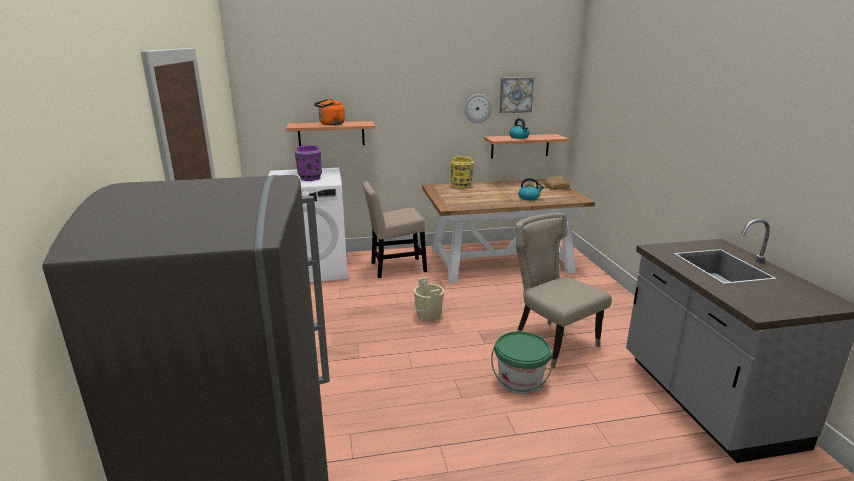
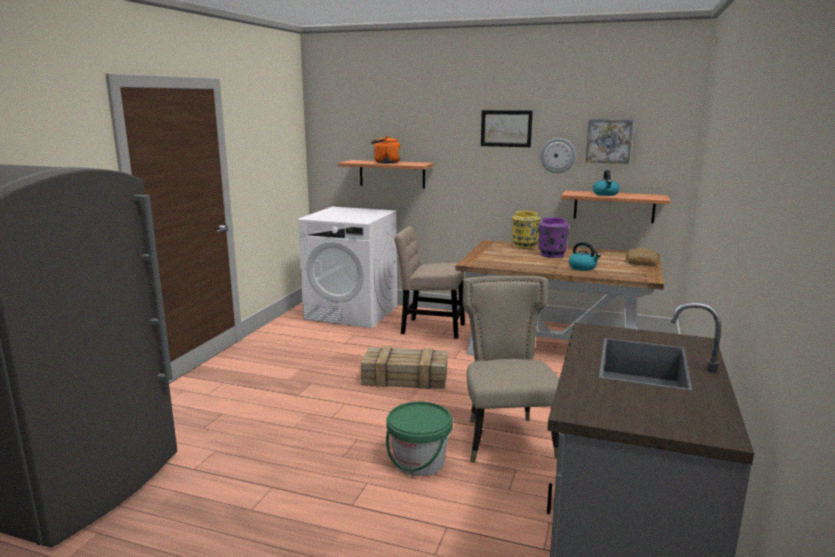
camera: 30 degrees right, 5 degrees down
purple vase [295,145,322,181] -> purple vase moved to [539,217,569,258]
beige bucket [414,277,444,322] -> crate [361,346,447,389]
none -> picture [481,110,533,147]

